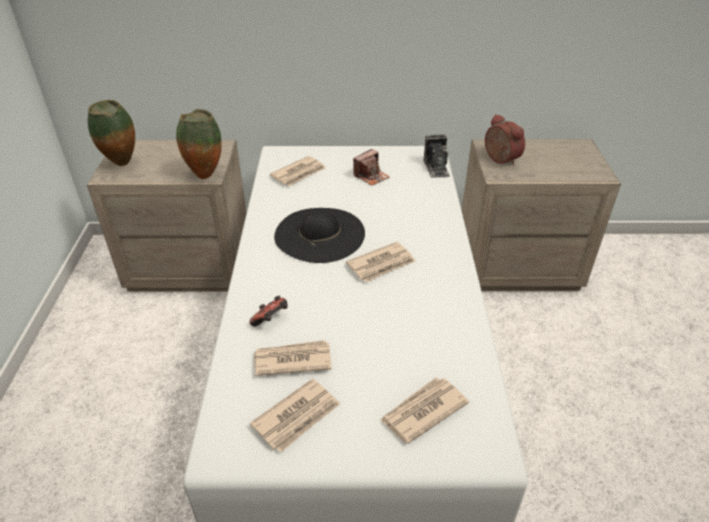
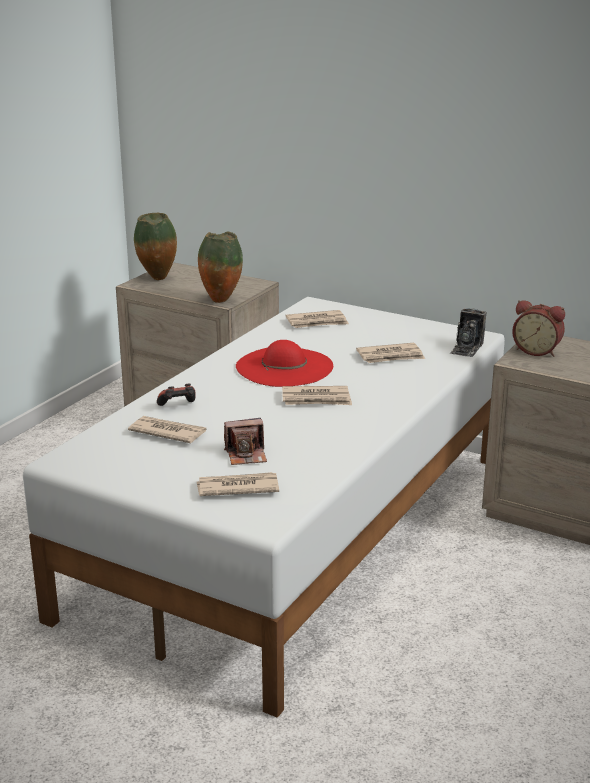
camera: 30 degrees right, 15 degrees down
newspaper [250,379,340,452] -> newspaper moved to [356,343,425,363]
black hat [274,208,365,263] -> red hat [236,340,333,387]
camera [353,149,390,186] -> camera moved to [224,418,267,465]
alarm clock [485,114,525,166] -> alarm clock turned 120 degrees clockwise [512,300,565,357]

